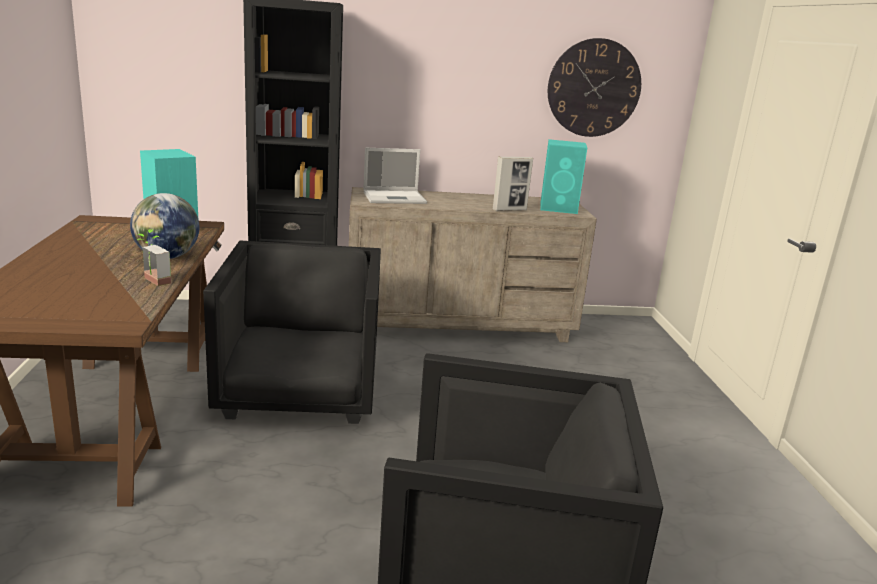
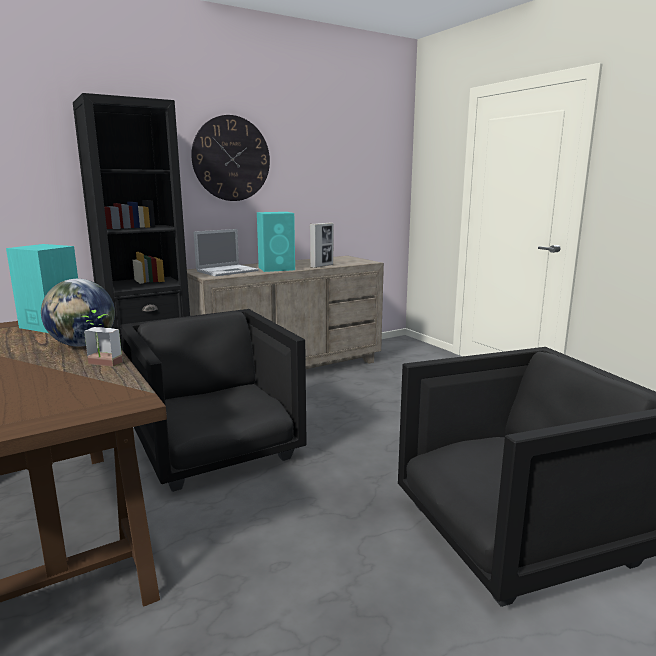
camera: 25 degrees left, 5 degrees down
turquoise speaker [540,139,587,214] -> turquoise speaker moved to [257,212,295,272]
wall clock [548,38,641,137] -> wall clock moved to [191,115,270,201]

